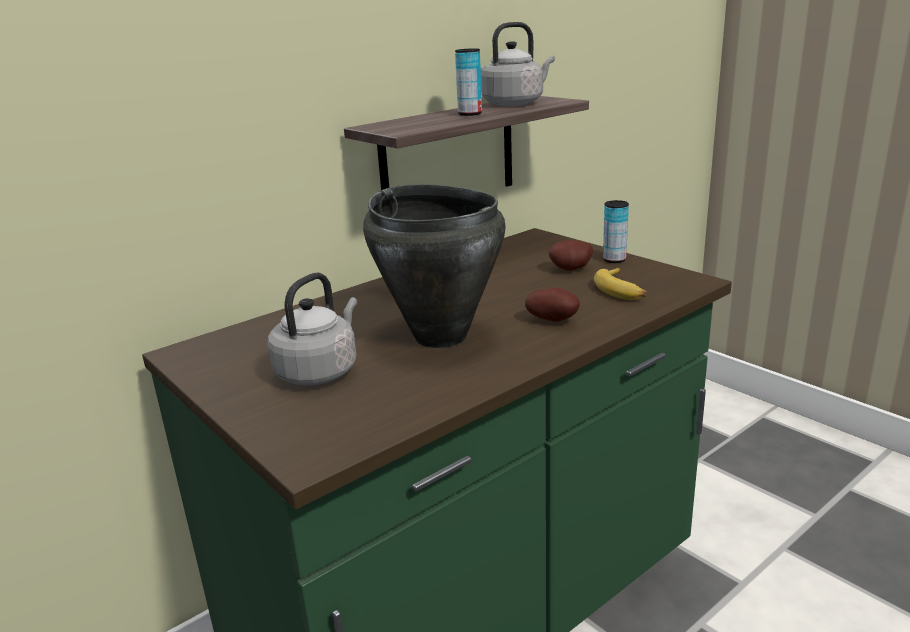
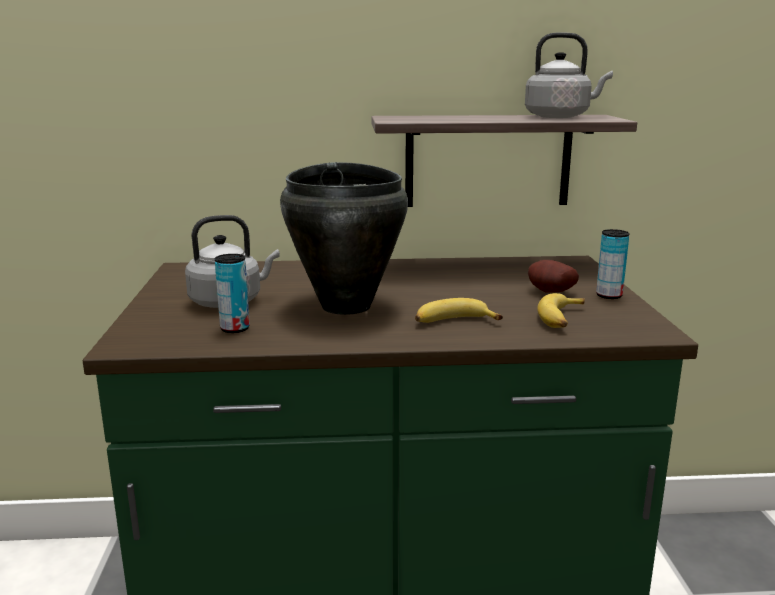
camera: 35 degrees right, 5 degrees down
can [455,48,482,116] -> can moved to [215,254,250,333]
potato [525,287,580,321] -> banana [415,298,503,323]

